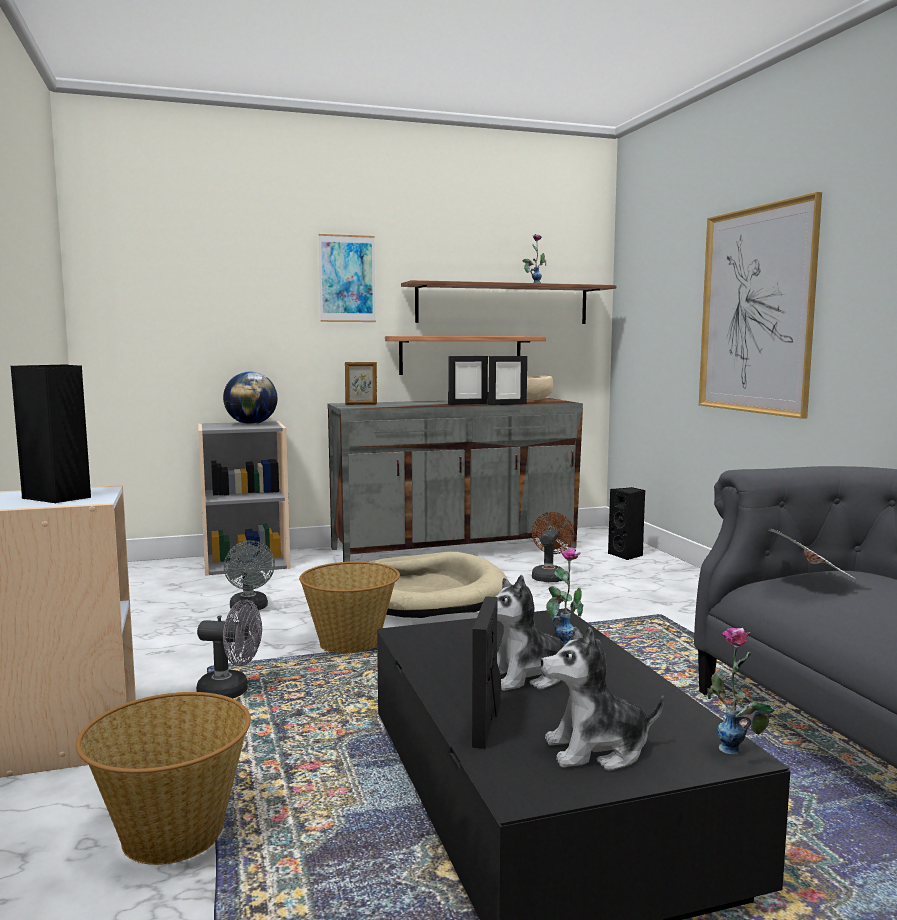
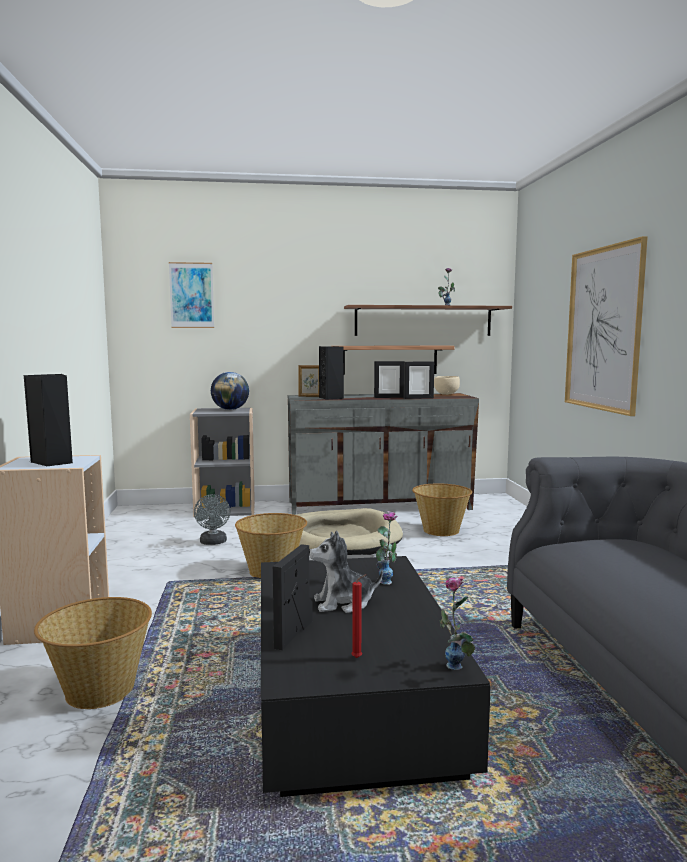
camera: 10 degrees right, 0 degrees up
grey fan [196,599,262,699] -> none
picture [318,234,376,322] -> picture moved to [169,262,214,328]
brown fan [532,512,574,582] -> basket [412,483,472,536]
plush toy [541,627,664,771] -> red candle [351,574,366,658]
black speaker [608,487,645,560] -> black speaker moved to [319,346,344,400]
newspaper [769,528,873,586] -> none

